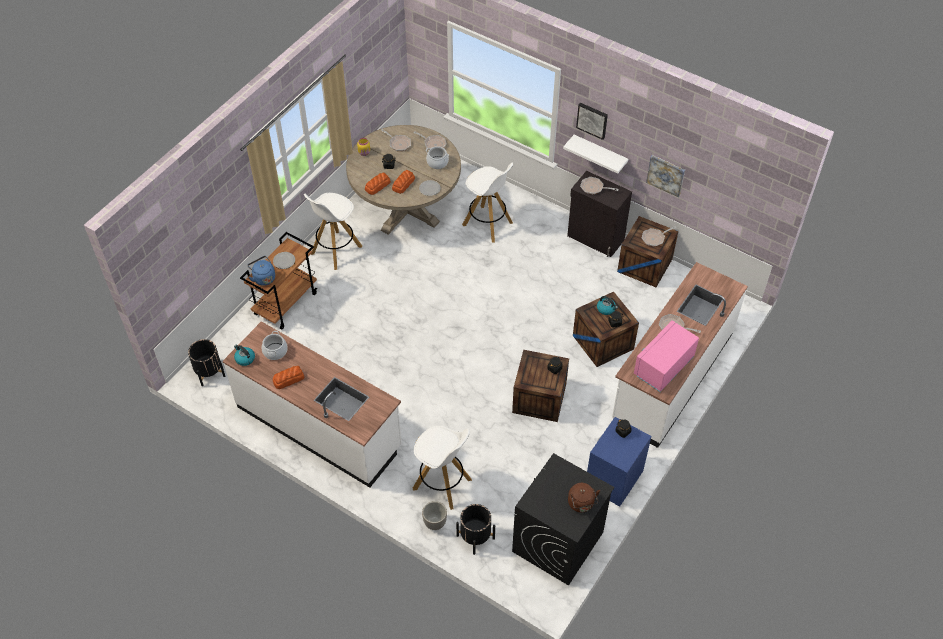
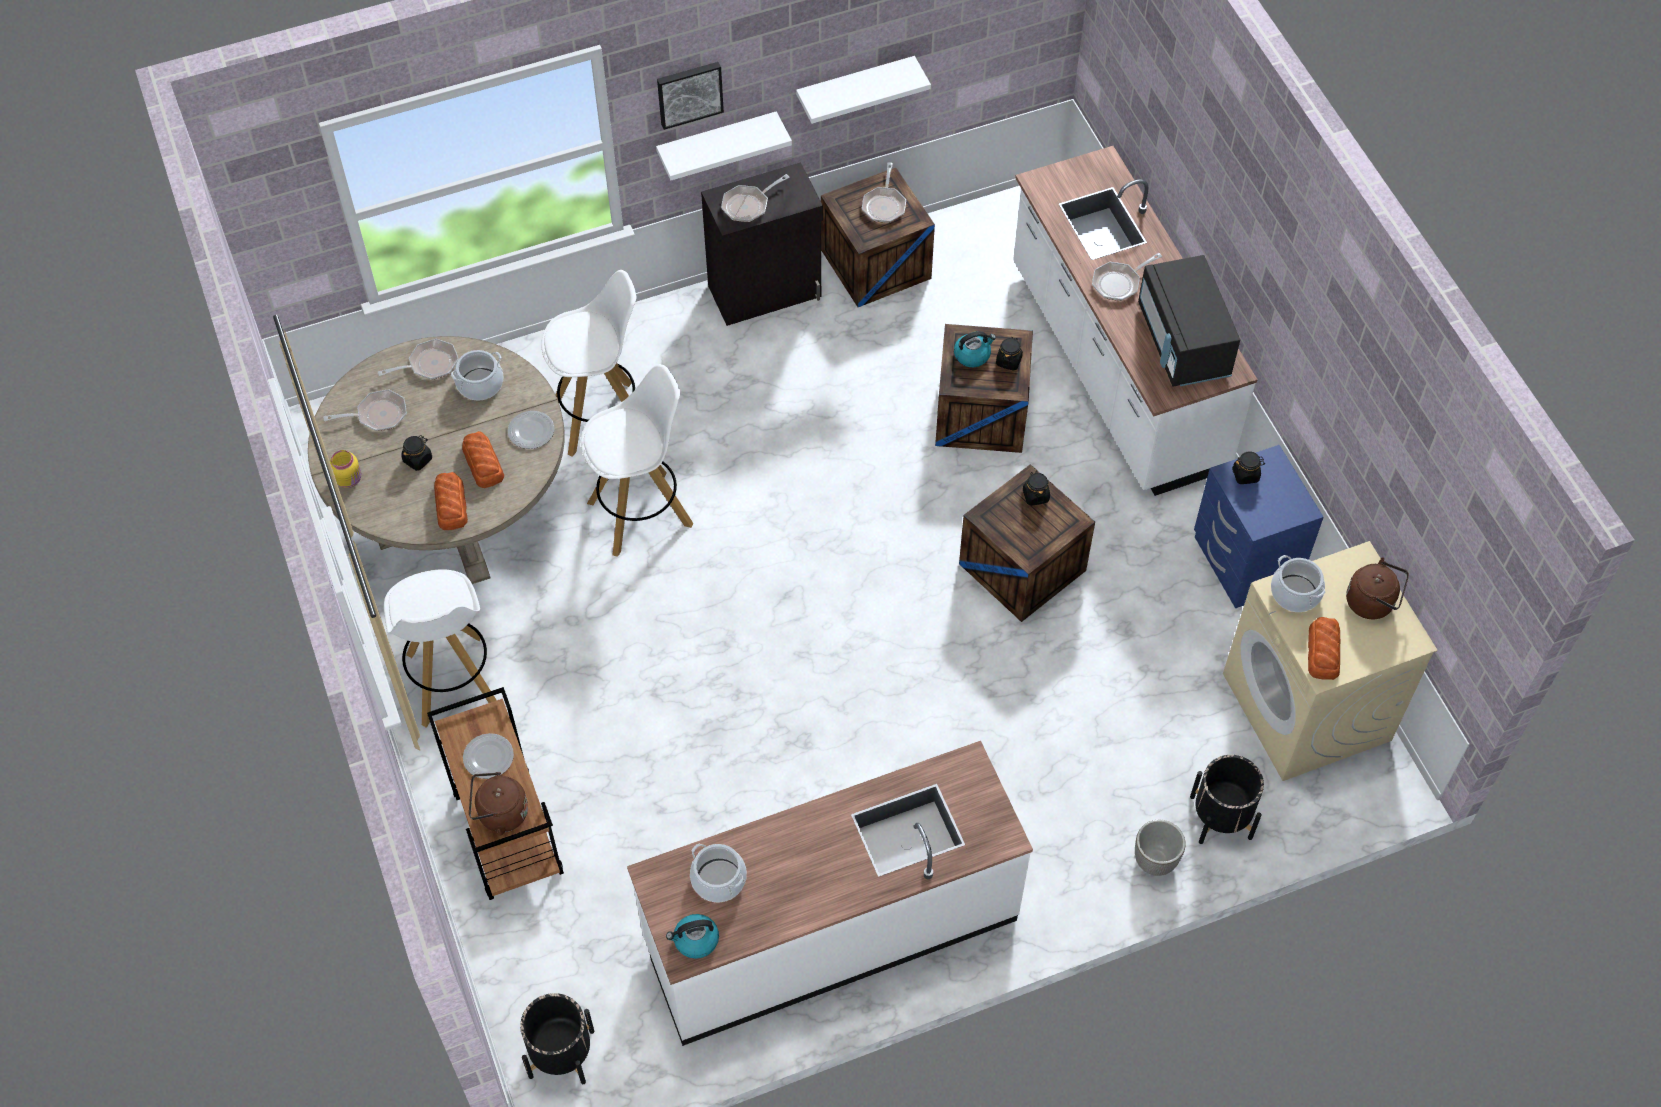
camera: 55 degrees left, 5 degrees up
blue kettle [247,256,275,286] -> brown kettle [469,772,528,836]
bread [273,366,305,389] -> bread moved to [1308,617,1340,680]
white stool [413,426,472,510] -> white stool moved to [581,364,694,557]
black washing machine [512,453,615,586] -> beige washing machine [1223,541,1438,781]
pink microwave [634,320,699,392] -> black microwave [1138,255,1240,386]
picture [646,155,685,197] -> white shelf [796,56,931,124]
none -> cooking pot [1271,555,1326,612]

